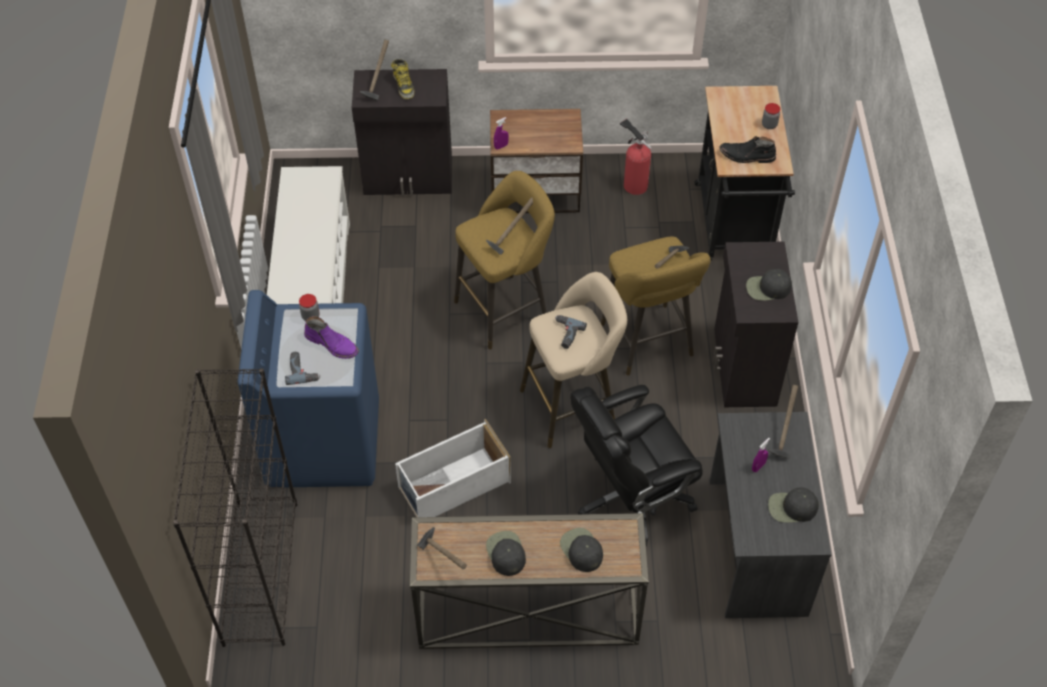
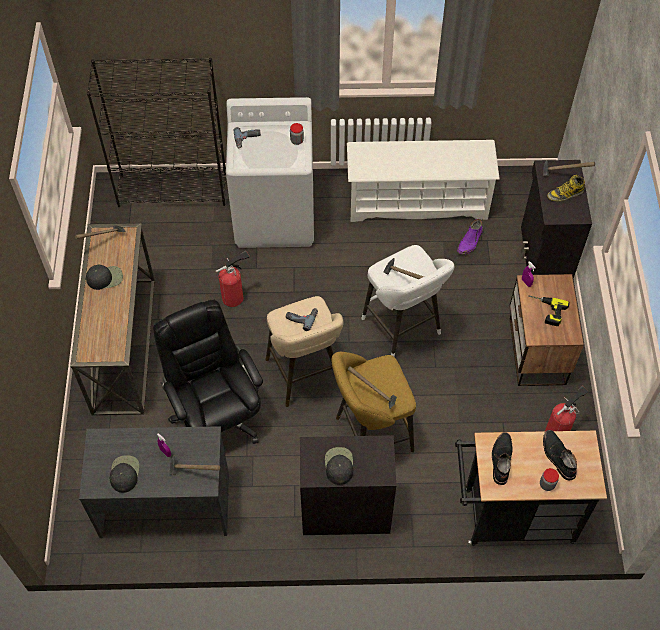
camera: 90 degrees right, 5 degrees up
blue washing machine [238,290,379,488] -> white washing machine [226,97,314,248]
purple boot [304,316,359,359] -> purple boot moved to [457,219,483,255]
white storage box [395,419,511,517] -> fire extinguisher [216,251,250,307]
yellow stool [454,171,555,350] -> white stool [361,245,454,357]
black cap [560,528,603,572] -> none
none -> power drill [528,295,570,326]
none -> black boot [543,430,577,480]

